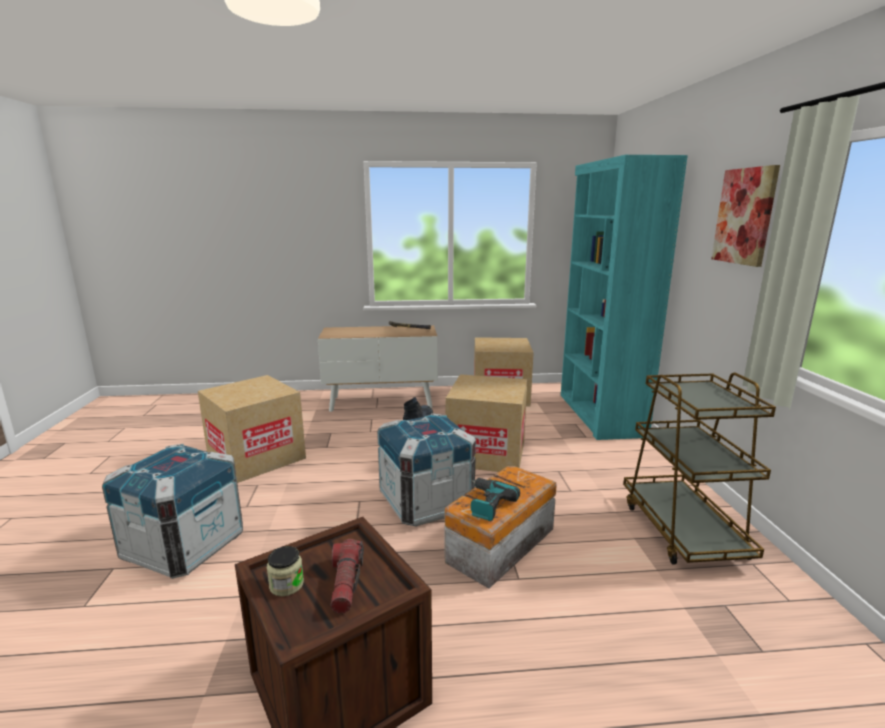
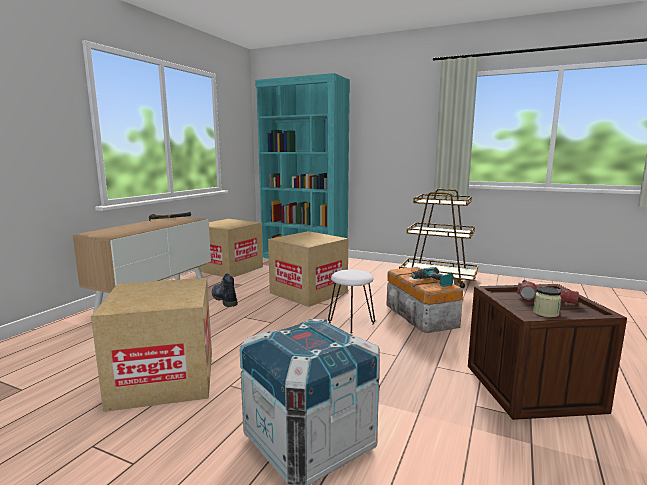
camera: 60 degrees left, 5 degrees down
crate [377,414,476,527] -> white stool [328,269,375,333]
picture [711,165,780,267] -> none

